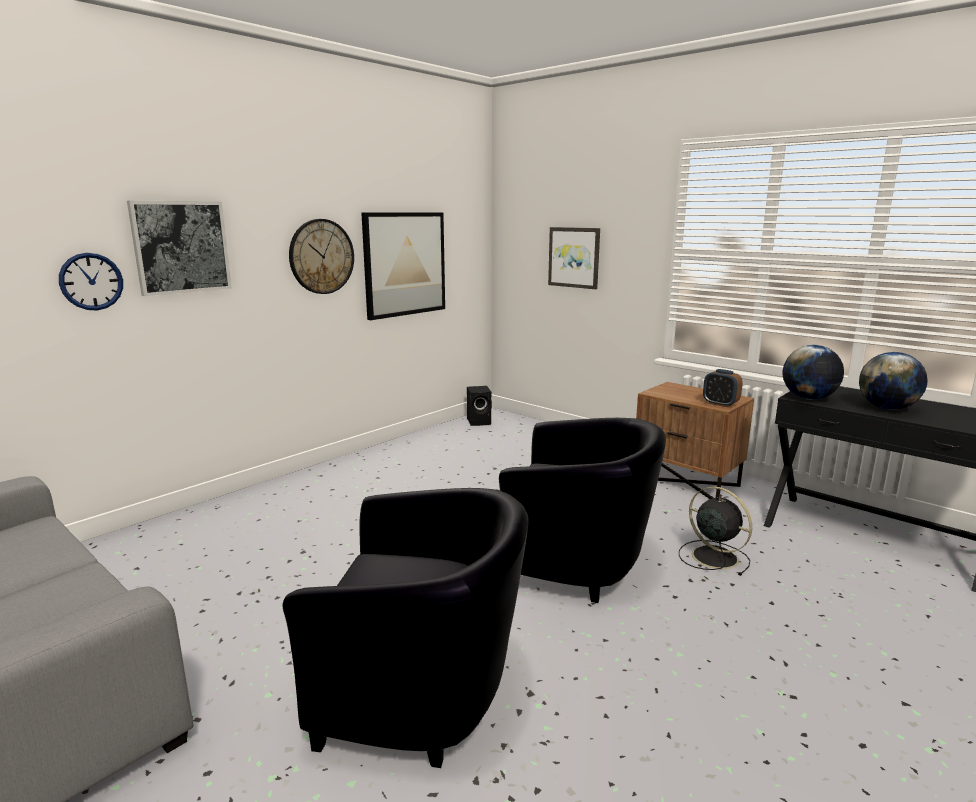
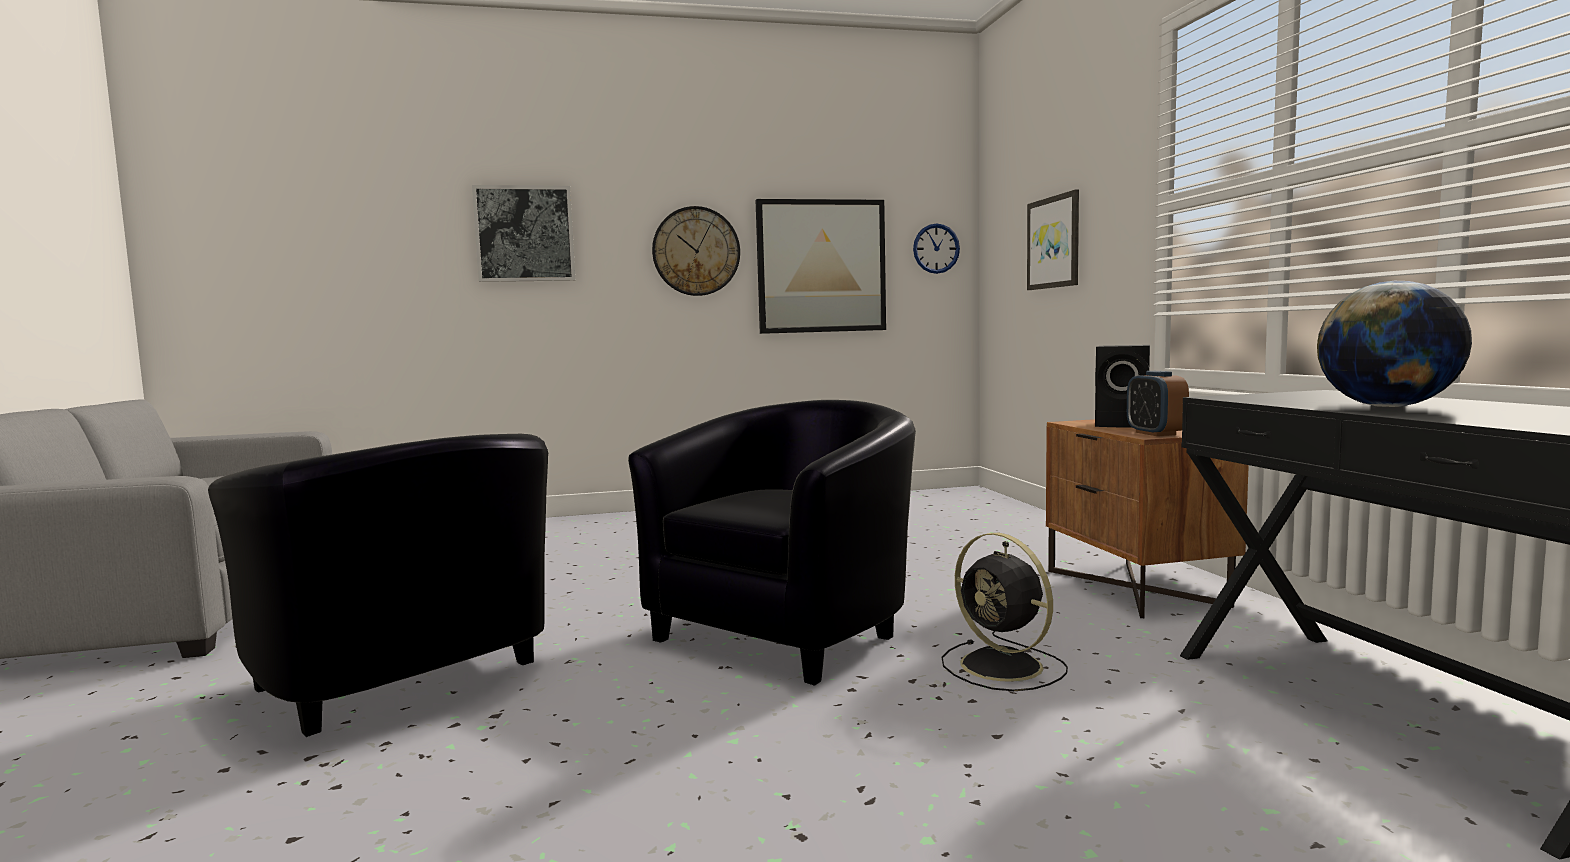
camera: 35 degrees right, 10 degrees down
wall clock [59,253,123,310] -> wall clock moved to [913,223,960,274]
black speaker [467,386,492,426] -> black speaker moved to [1095,345,1150,428]
black armchair [499,418,666,603] -> black armchair turned 105 degrees counterclockwise [628,400,916,686]
black fan [679,486,752,576] -> black fan turned 150 degrees clockwise [941,533,1068,691]
globe [783,345,844,400] -> none

